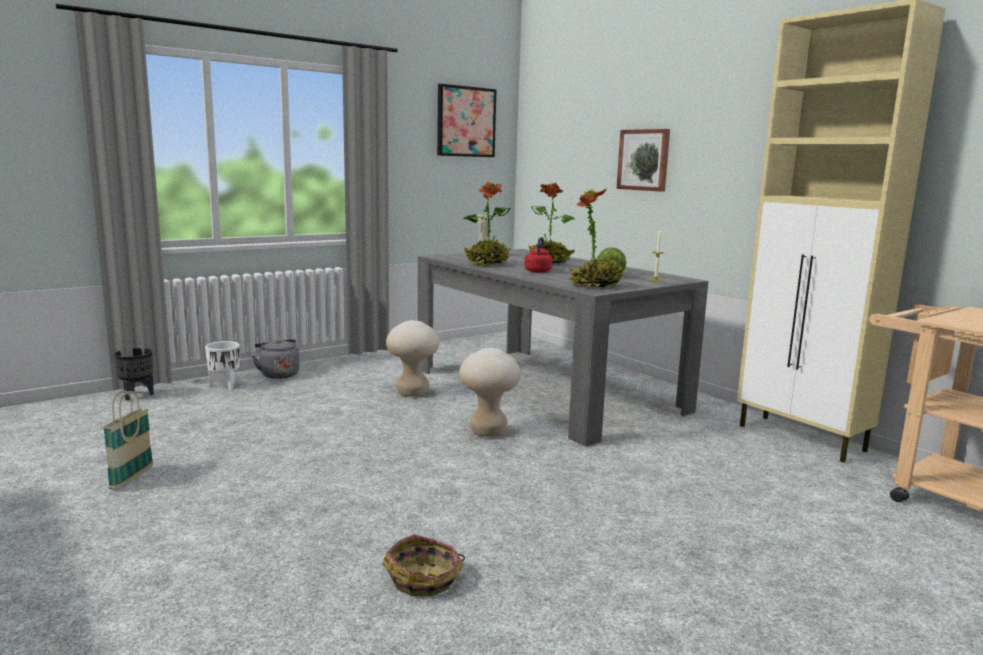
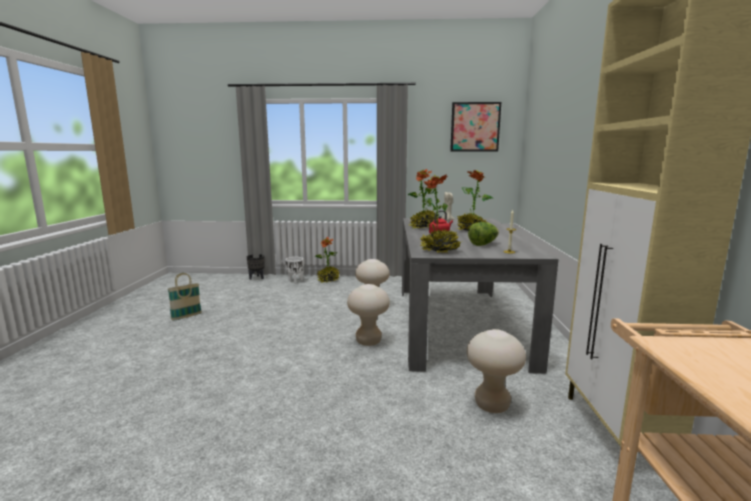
camera: 40 degrees right, 0 degrees up
grey kettle [252,339,300,379] -> potted plant [314,237,340,283]
basket [382,534,465,596] -> none
picture [617,129,670,192] -> none
none -> beige stool [467,329,526,413]

